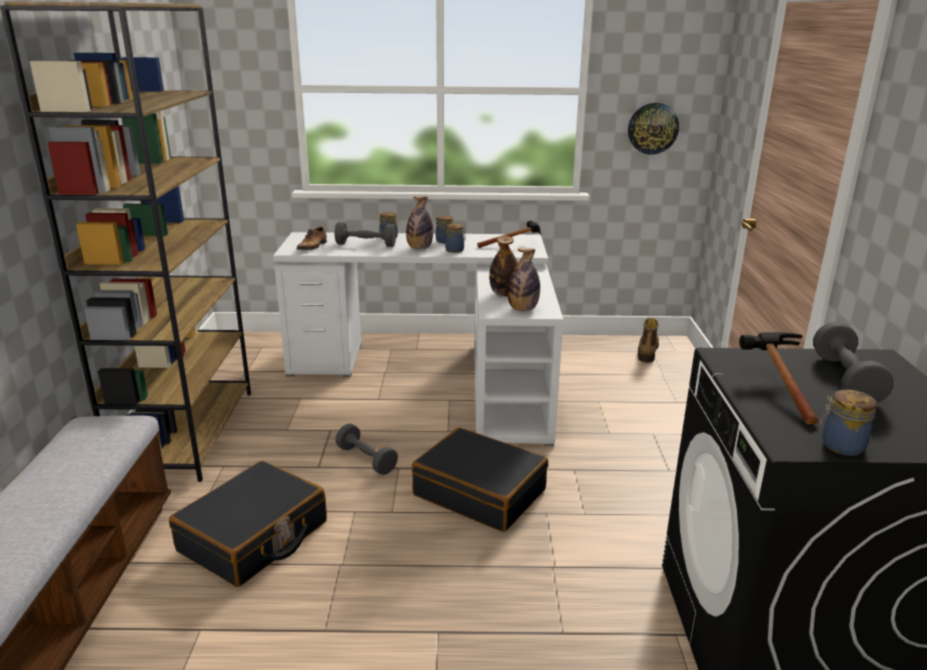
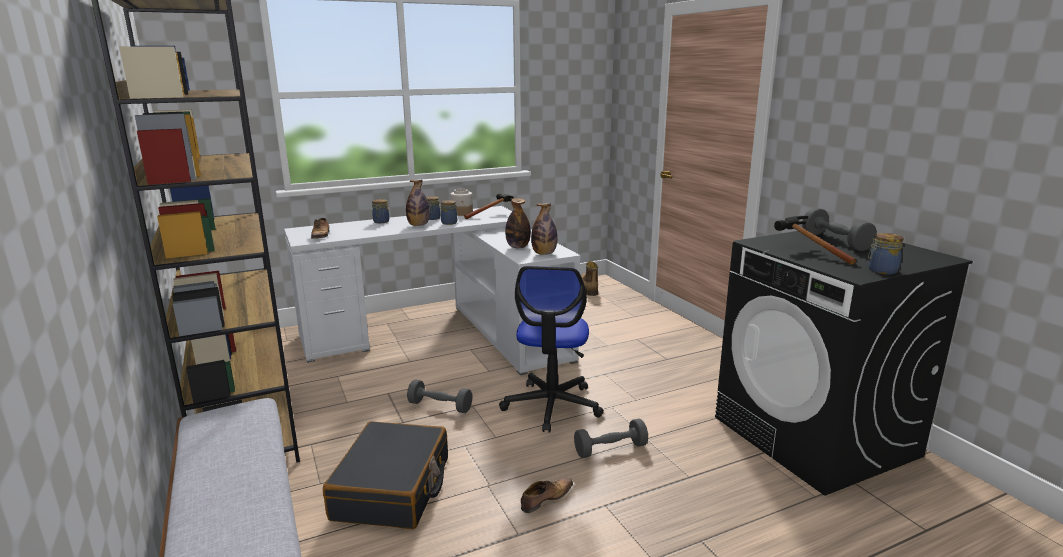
camera: 25 degrees left, 5 degrees down
grey dumbbell [335,222,396,247] -> grey dumbbell moved to [574,418,648,458]
black suitcase [412,427,548,532] -> office chair [499,266,604,432]
wall clock [628,102,679,154] -> none
none -> jar [450,189,473,216]
none -> shoe [521,478,573,513]

